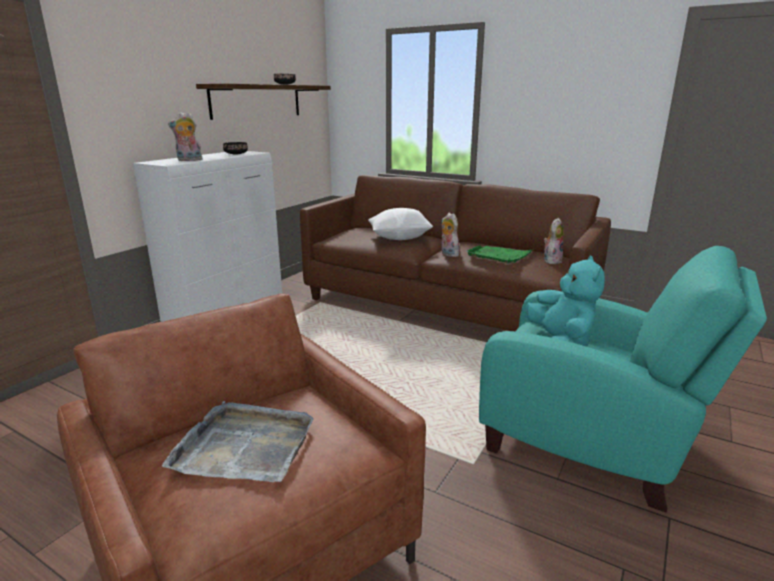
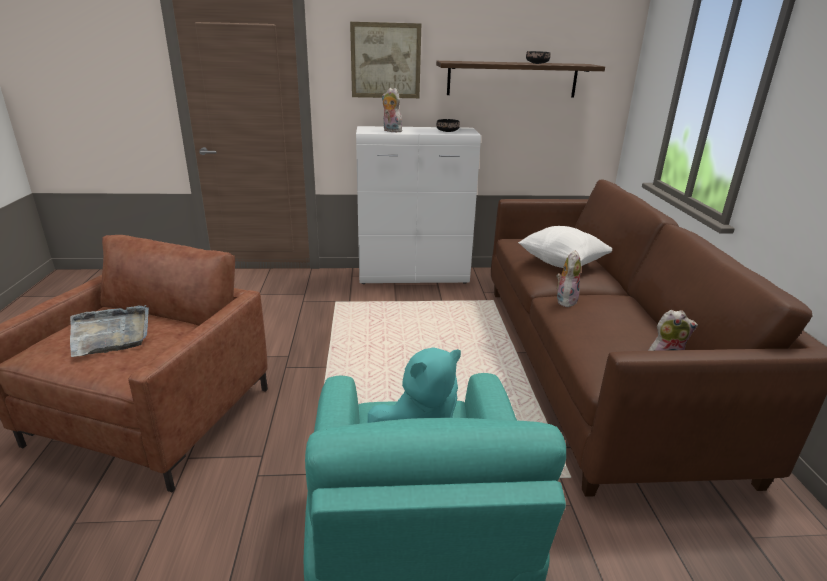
camera: 55 degrees right, 5 degrees up
green tray [467,246,532,264] -> none
none -> picture [350,22,421,98]

